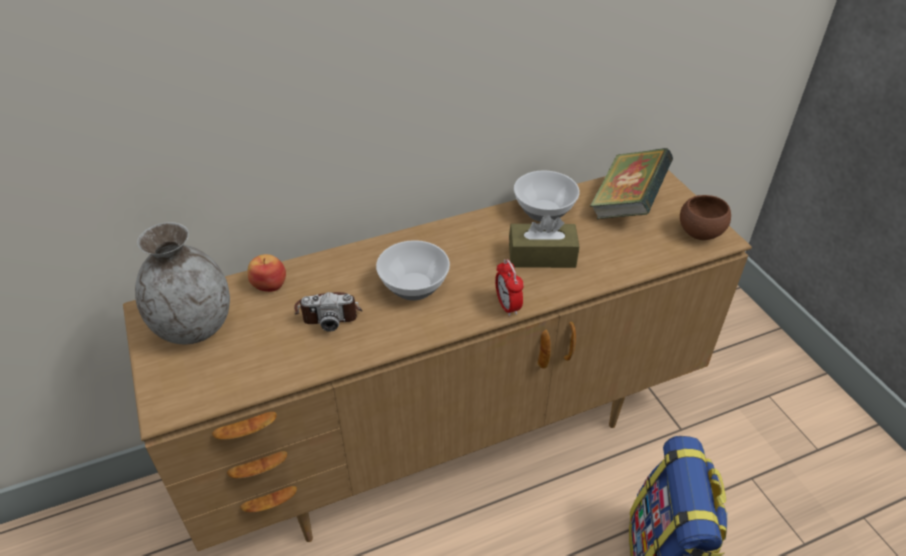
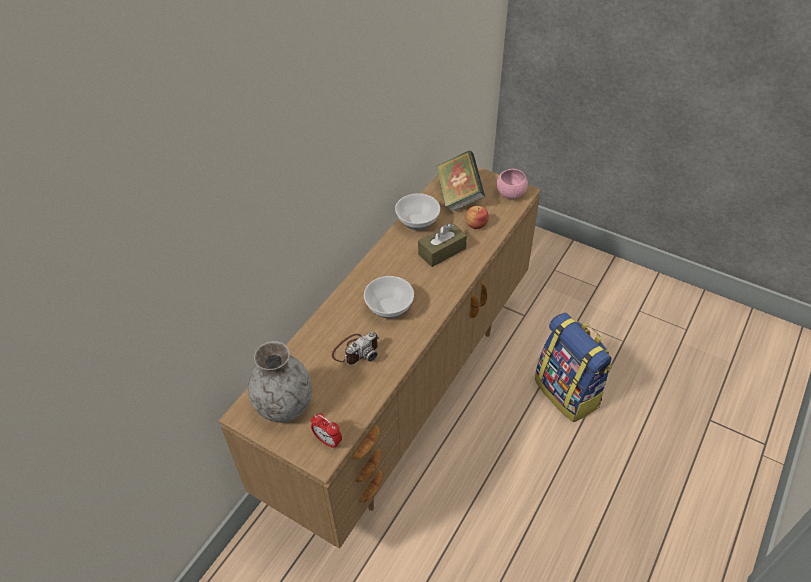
camera: 35 degrees left, 5 degrees up
apple [248,254,286,292] -> apple moved to [465,206,489,229]
alarm clock [495,259,524,316] -> alarm clock moved to [311,414,342,449]
brown bowl [680,195,731,240] -> pink bowl [496,169,528,199]

